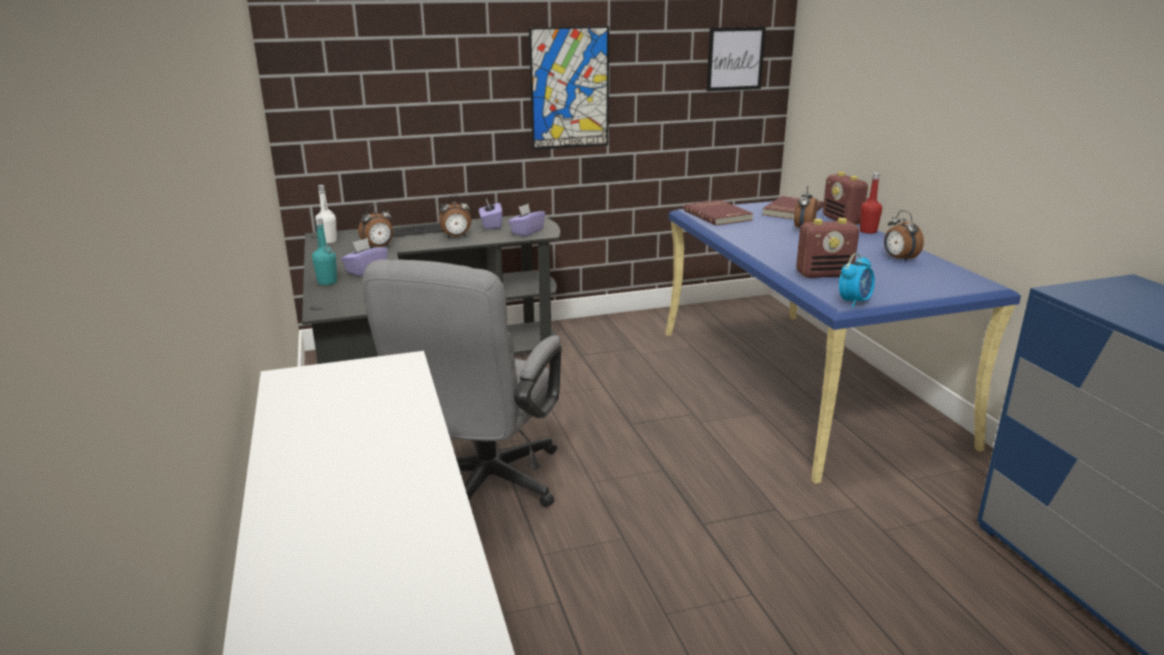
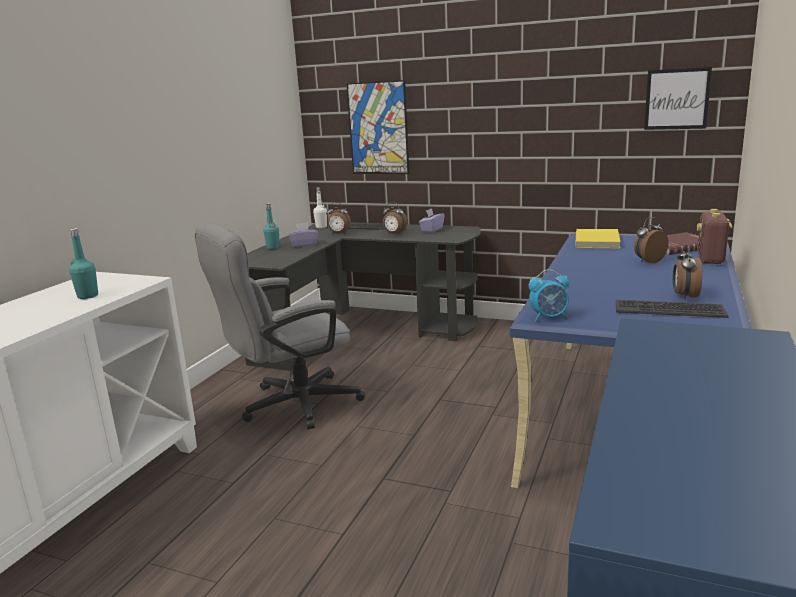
camera: 40 degrees right, 5 degrees down
purple tissue box [508,204,545,236] -> none
picture [529,26,609,150] -> picture moved to [346,80,409,174]
red book [684,200,754,226] -> yellow book [575,229,621,249]
radio [796,218,859,278] -> none
red bottle [860,173,882,234] -> none
none -> turquoise bottle [69,228,98,299]
none -> keyboard [616,300,729,318]

